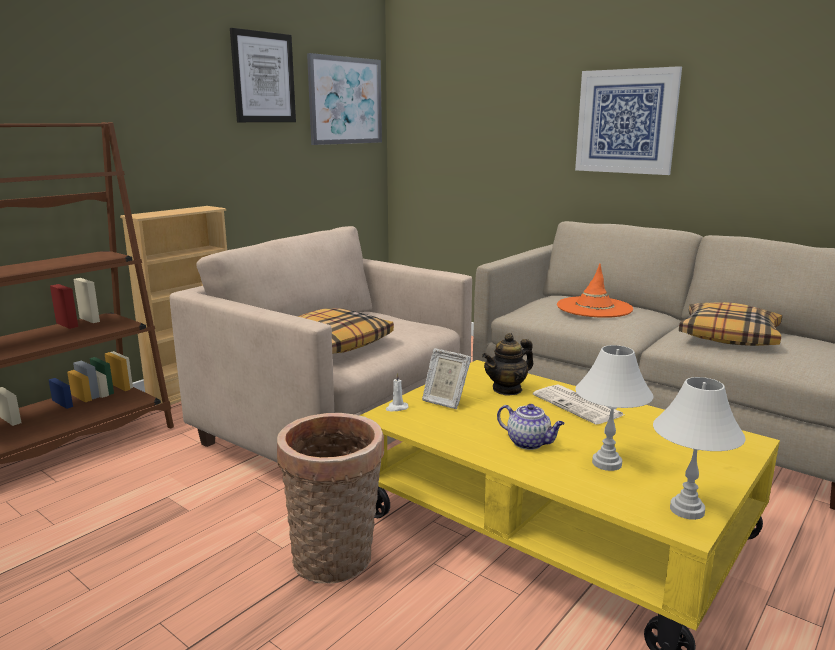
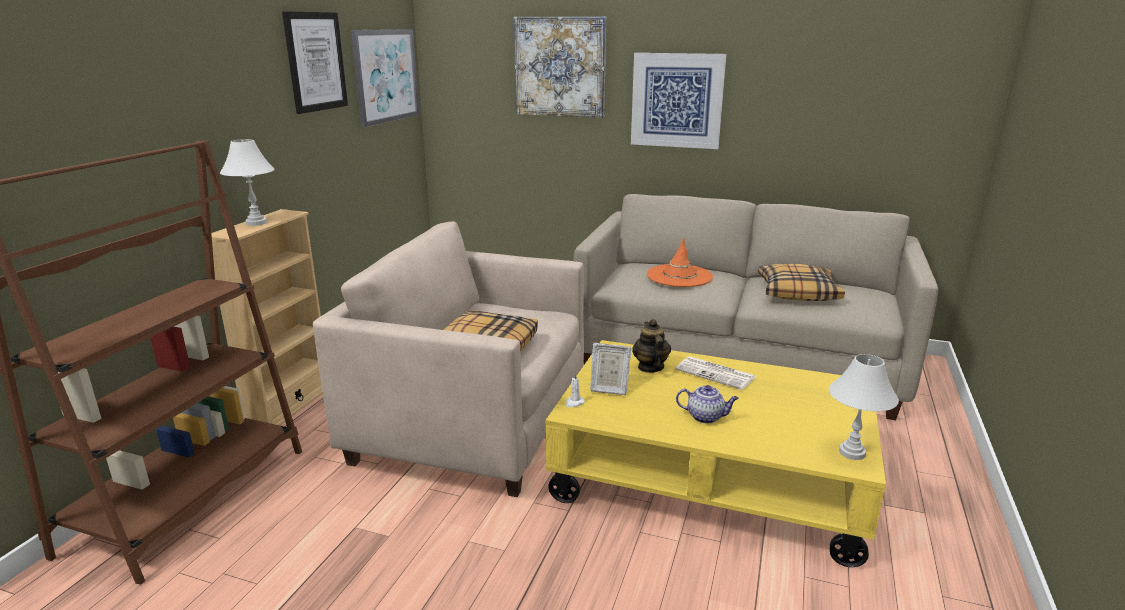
camera: 20 degrees left, 5 degrees up
basket [277,413,384,584] -> none
teapot [482,333,534,396] -> teapot turned 135 degrees clockwise [632,319,671,373]
white table lamp [575,345,653,471] -> white table lamp moved to [220,139,275,226]
none -> picture [514,17,606,118]

